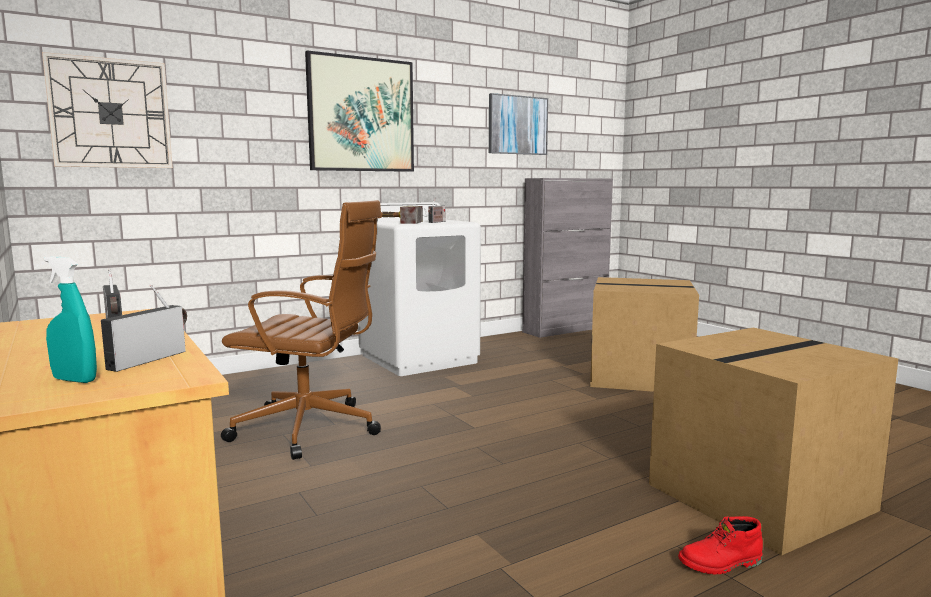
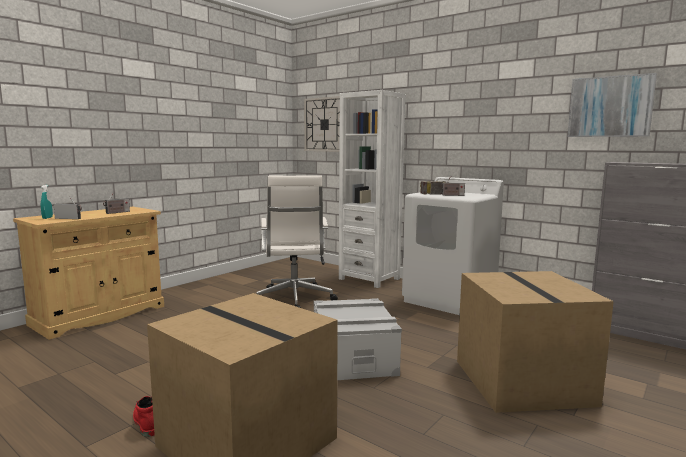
camera: 70 degrees right, 0 degrees up
brown office chair [221,200,382,460] -> white office chair [256,175,338,308]
picture [305,51,414,172] -> none
none -> grey storage box [313,298,402,380]
none -> white bookcase [339,90,405,288]

